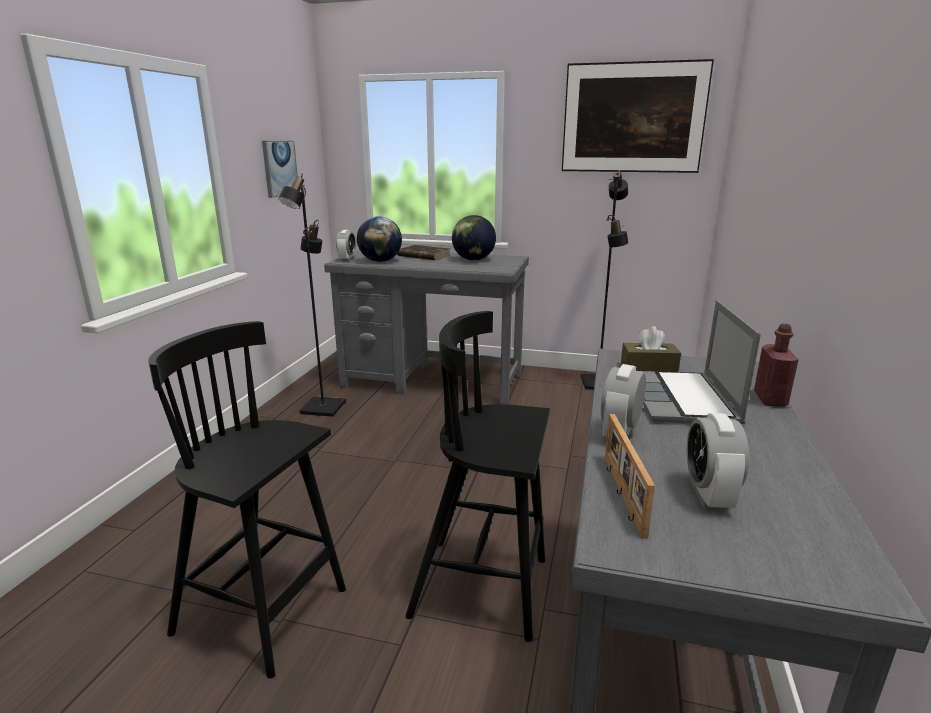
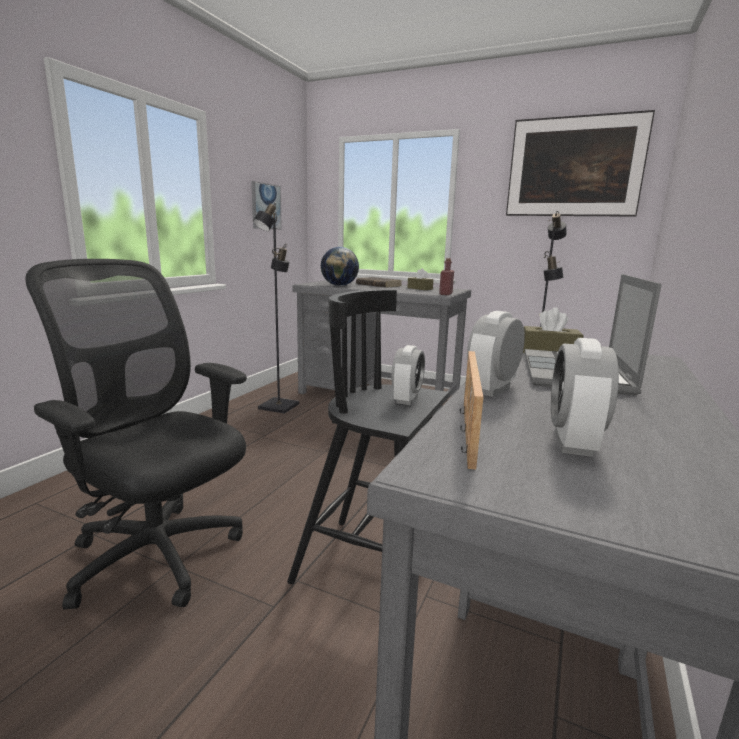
camera: 10 degrees right, 5 degrees down
black stool [148,321,346,678] -> black office chair [25,259,247,609]
alarm clock [336,230,356,261] -> alarm clock moved to [391,345,425,405]
globe [452,215,496,260] -> brown tissue box [407,268,434,290]
red bottle [754,324,799,407] -> red bottle moved to [439,258,454,295]

